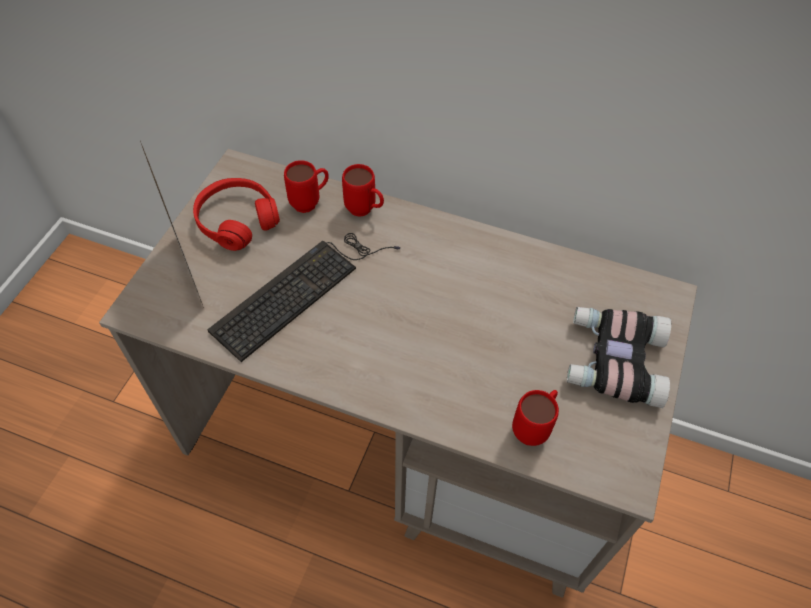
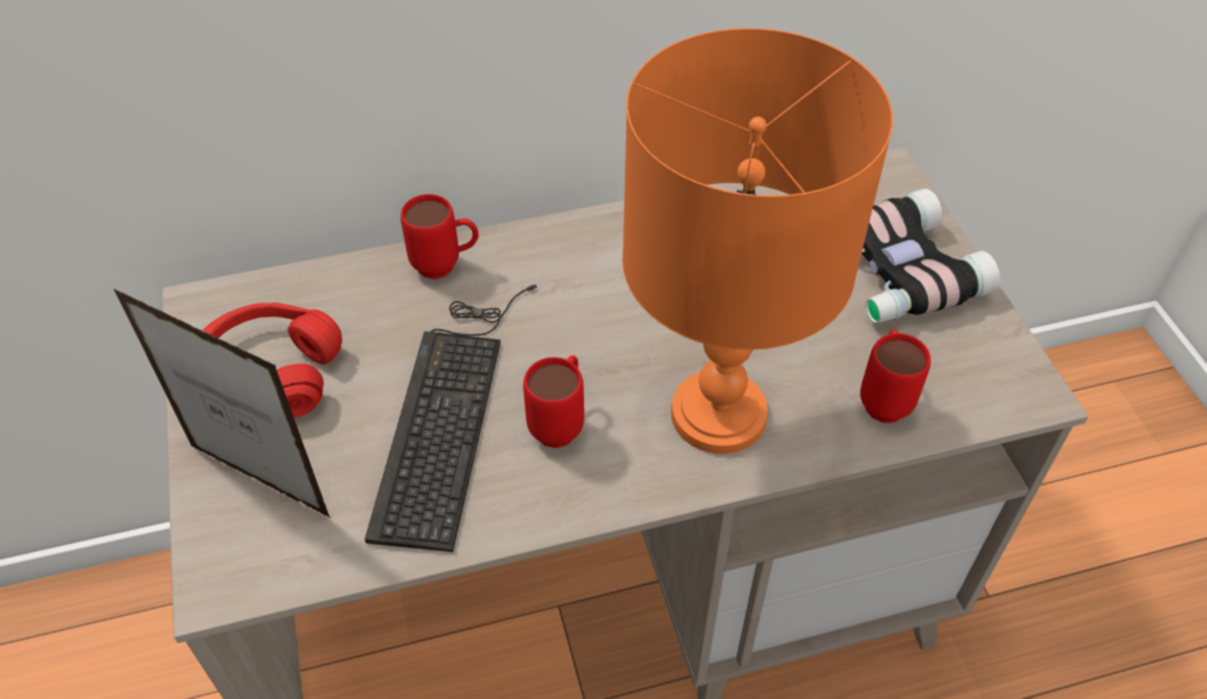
camera: 35 degrees left, 5 degrees down
red mug [284,160,329,213] -> red mug moved to [523,355,584,448]
none -> orange table lamp [622,28,893,454]

